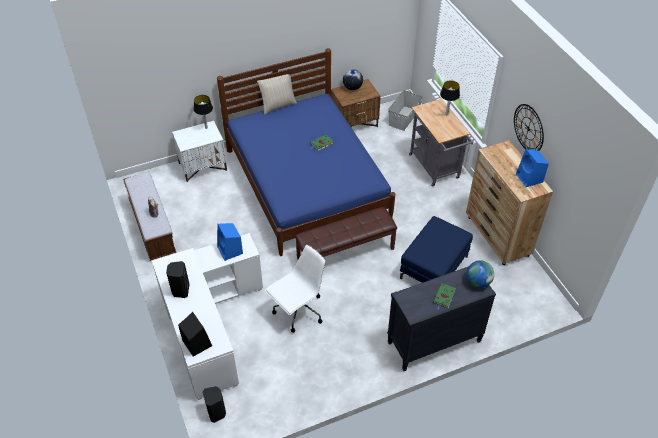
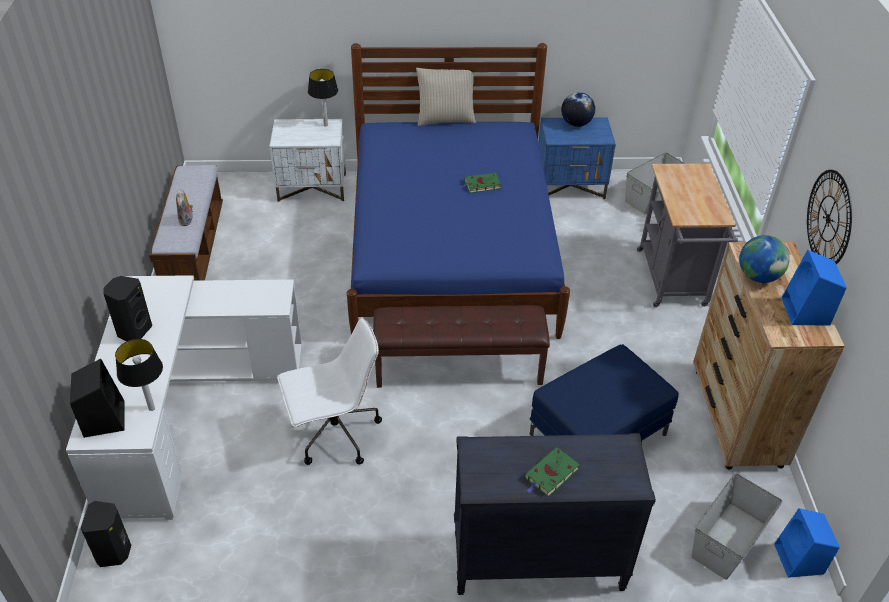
camera: 20 degrees right, 5 degrees down
blue speaker [217,223,243,261] -> blue speaker moved to [774,508,840,578]
brown nightstand [331,79,381,127] -> blue nightstand [538,118,616,199]
table lamp [440,80,460,115] -> table lamp moved to [115,339,163,411]
globe [466,260,494,288] -> globe moved to [739,235,790,283]
none -> grey storage box [691,473,782,580]

